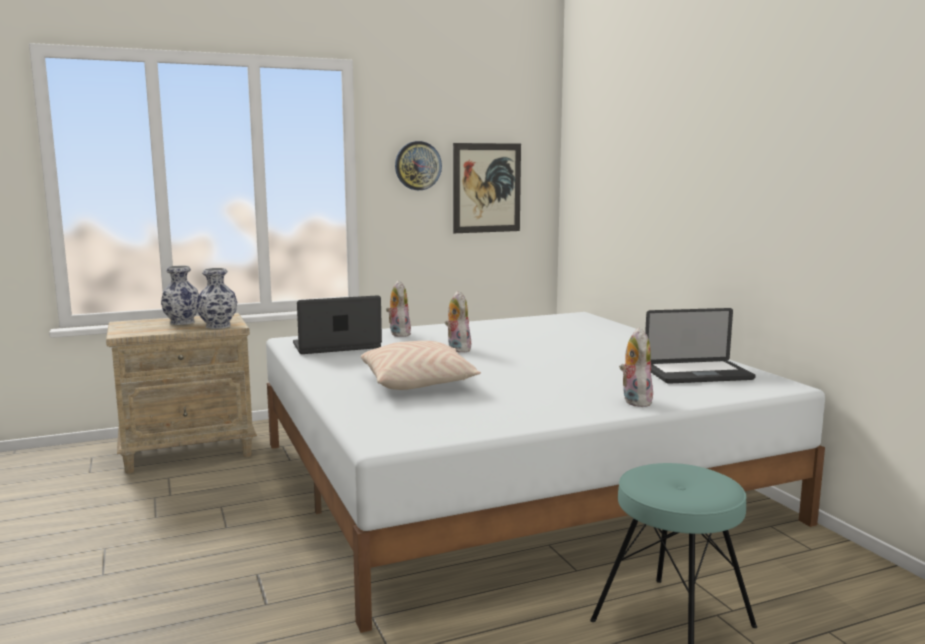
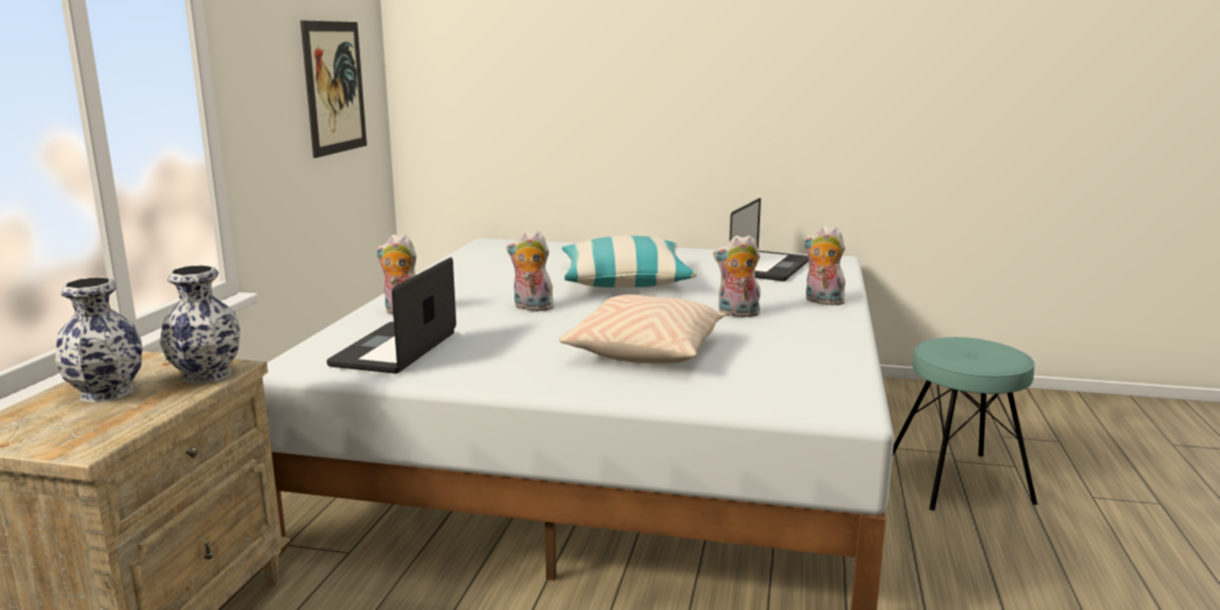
camera: 55 degrees left, 5 degrees up
wall clock [395,141,442,190] -> none
none -> pillow [562,236,697,288]
none -> plush toy [713,235,761,317]

